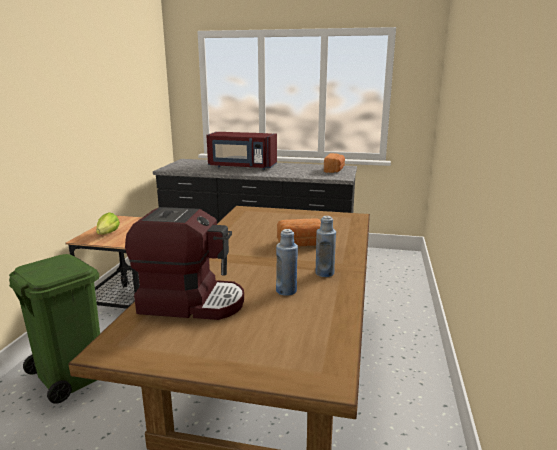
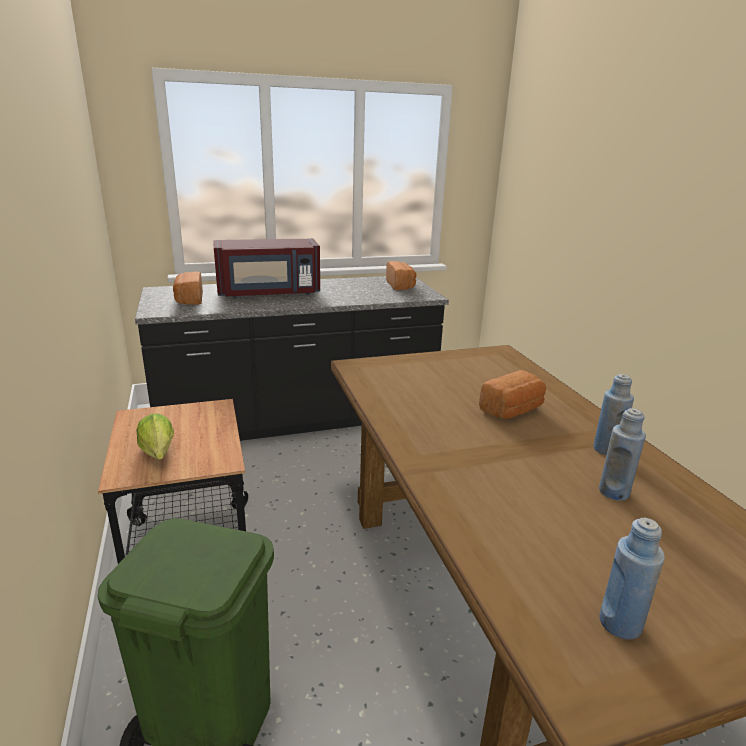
camera: 30 degrees left, 5 degrees up
coffee machine [125,207,244,320] -> none
none -> bread [173,271,203,305]
none -> blue bottle [599,518,665,639]

